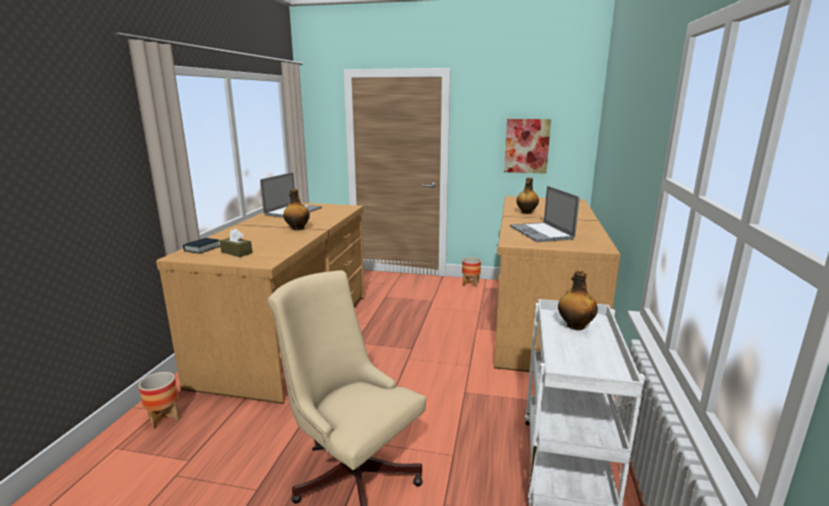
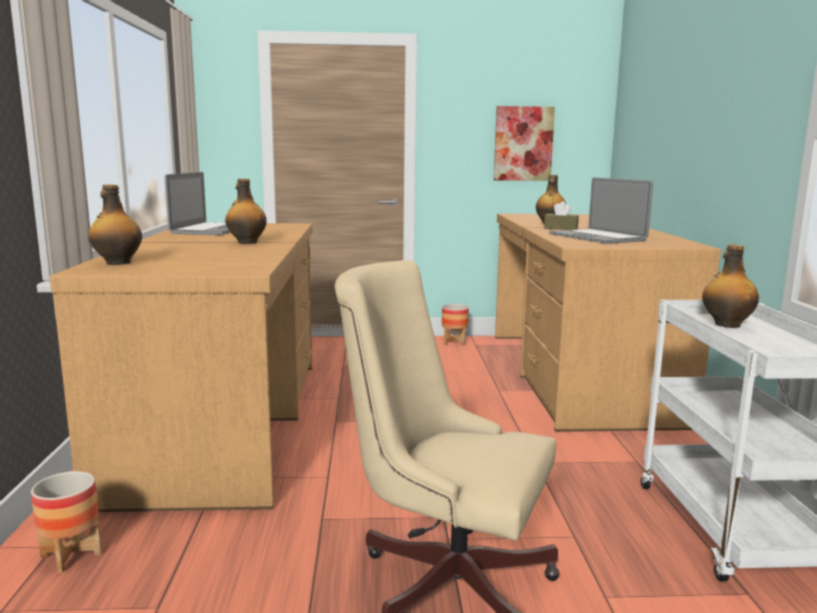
camera: 15 degrees left, 5 degrees down
book [183,238,220,254] -> bottle [88,184,142,265]
brown tissue box [220,229,252,257] -> brown tissue box moved to [544,201,579,230]

